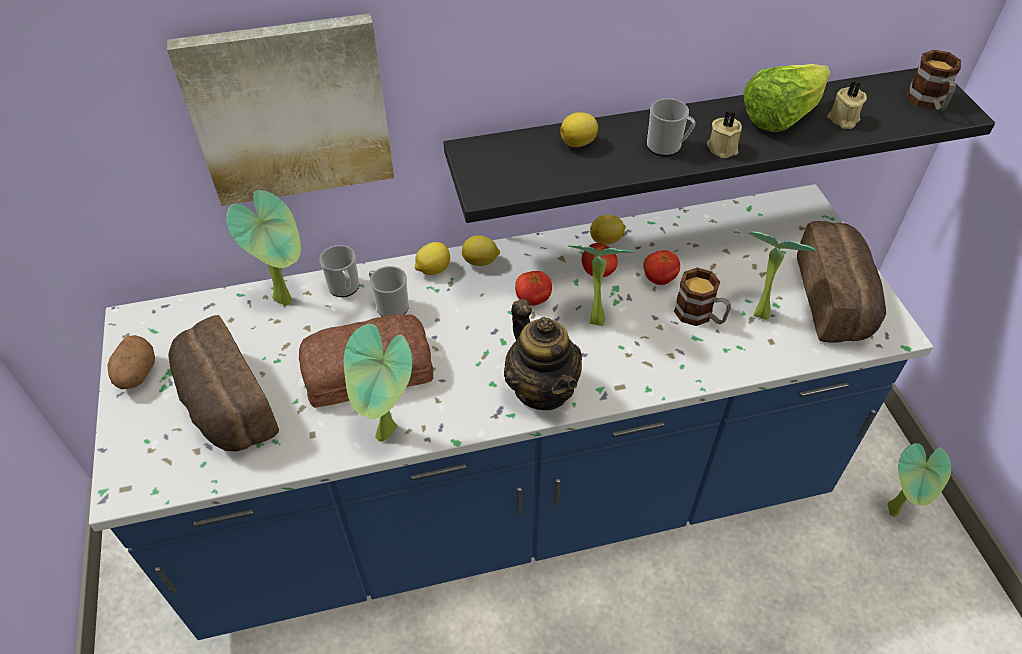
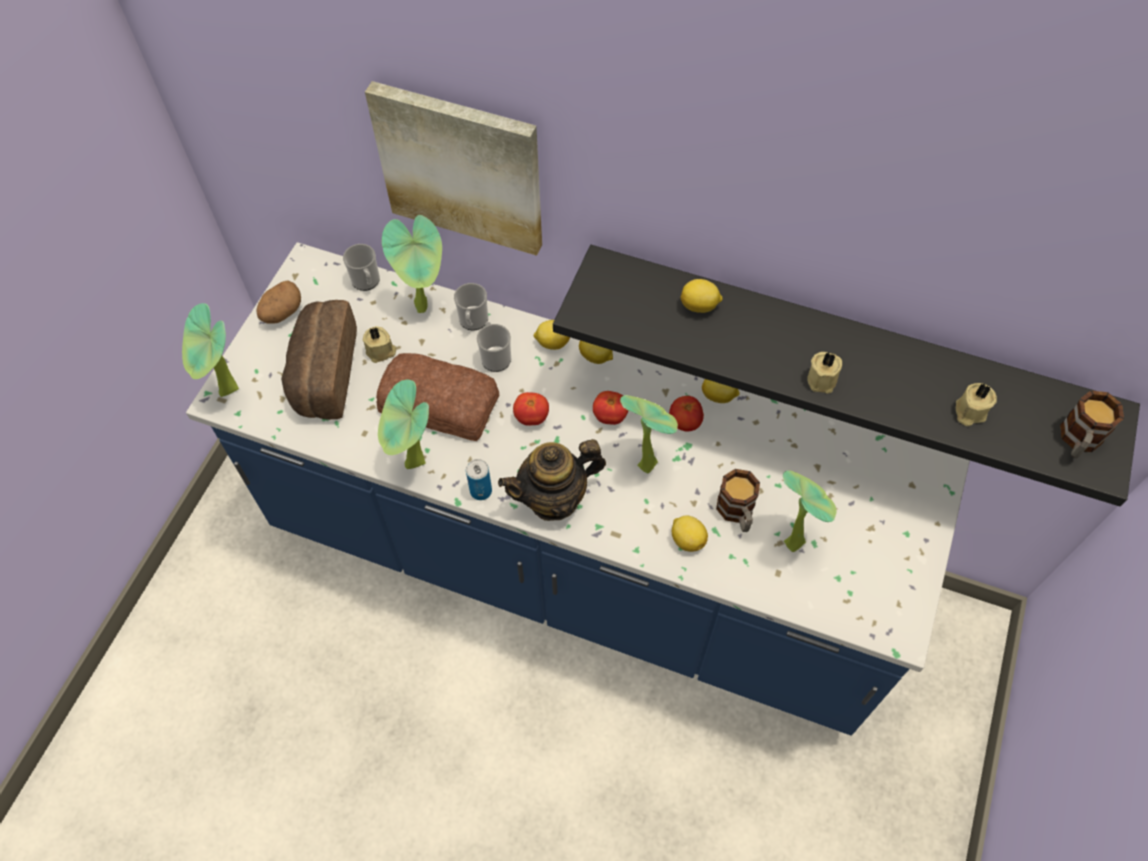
camera: 35 degrees right, 10 degrees up
teapot [504,299,582,410] -> teapot turned 60 degrees clockwise [498,439,606,521]
tomato [643,250,680,285] -> tomato moved to [513,392,549,426]
mug [647,98,696,157] -> mug moved to [343,244,380,291]
lettuce [743,64,830,132] -> none
bread [797,221,886,343] -> none
potted plant [888,443,951,517] -> potted plant moved to [182,303,239,397]
none -> beige candle [363,326,396,363]
none -> can [466,459,492,500]
none -> lemon [672,515,708,552]

